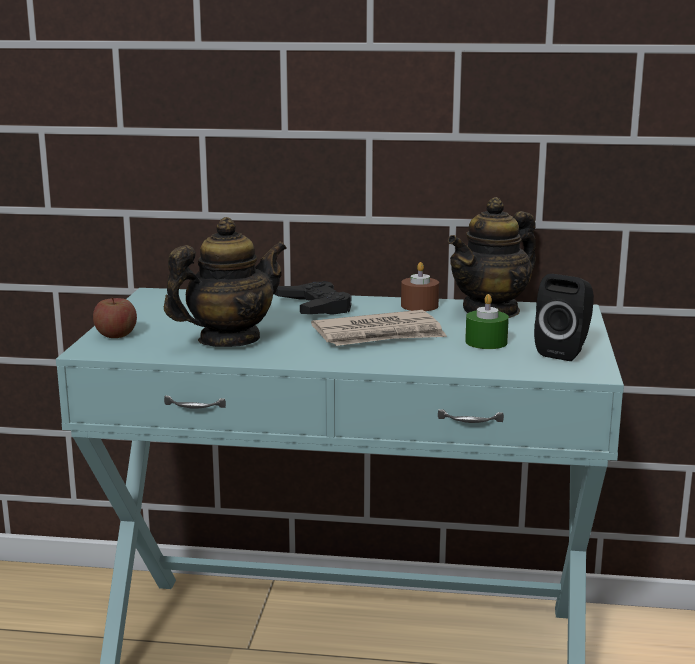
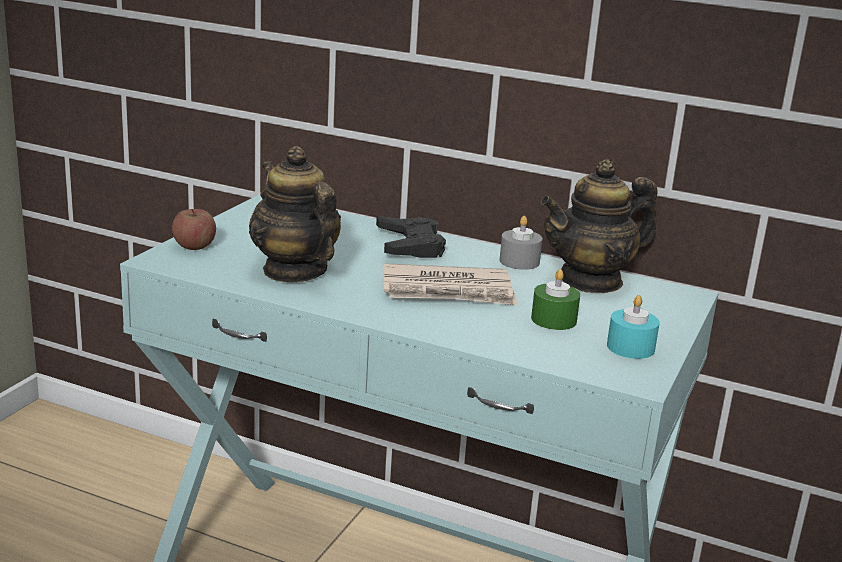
camera: 15 degrees right, 5 degrees up
teapot [164,217,286,347] -> teapot turned 105 degrees counterclockwise [249,146,341,282]
brown candle [401,262,439,311] -> grey candle [499,216,542,270]
black speaker [534,274,594,361] -> turquoise candle [607,295,660,359]

